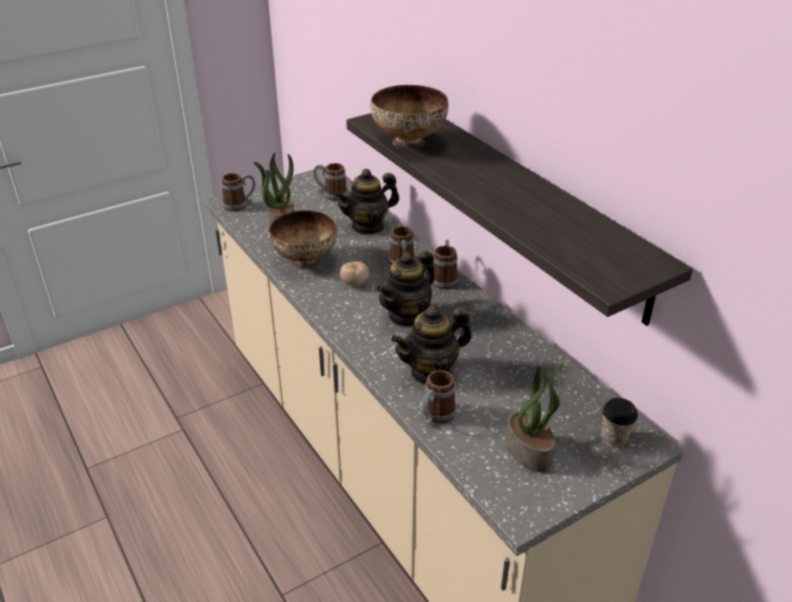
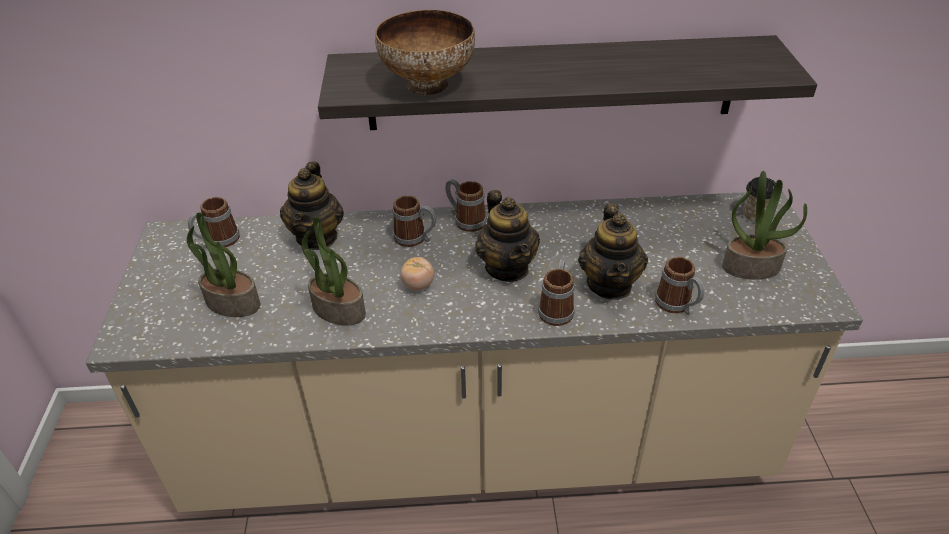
camera: 60 degrees left, 5 degrees up
mug [221,173,255,212] -> mug moved to [538,259,575,326]
bowl [269,210,337,269] -> potted plant [301,217,366,326]

